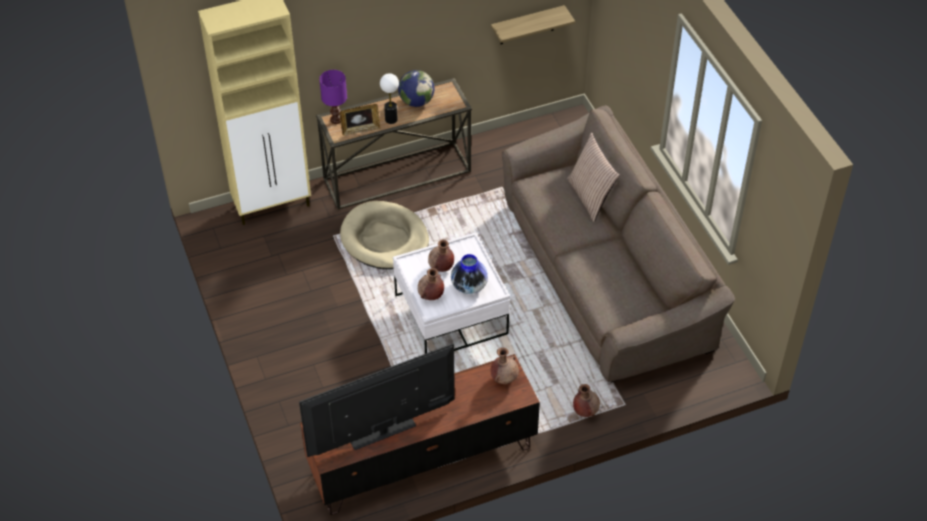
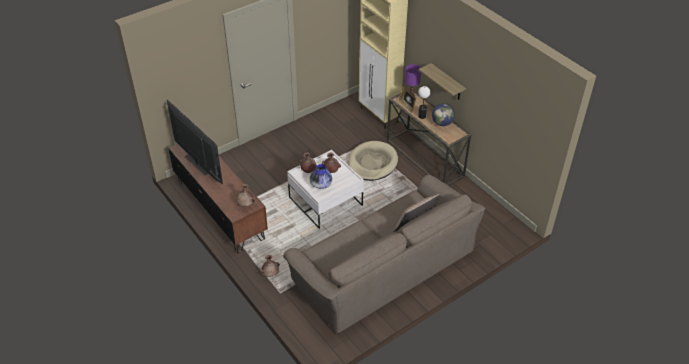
camera: 75 degrees right, 5 degrees down
shelf [491,5,575,44] -> shelf moved to [418,63,466,100]

